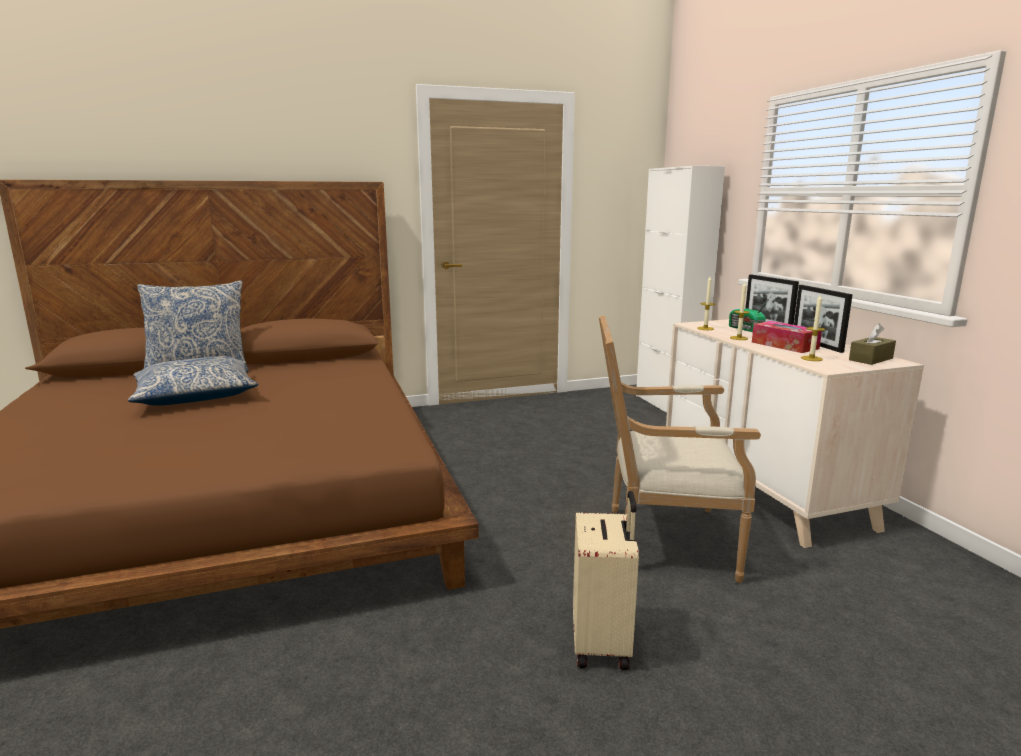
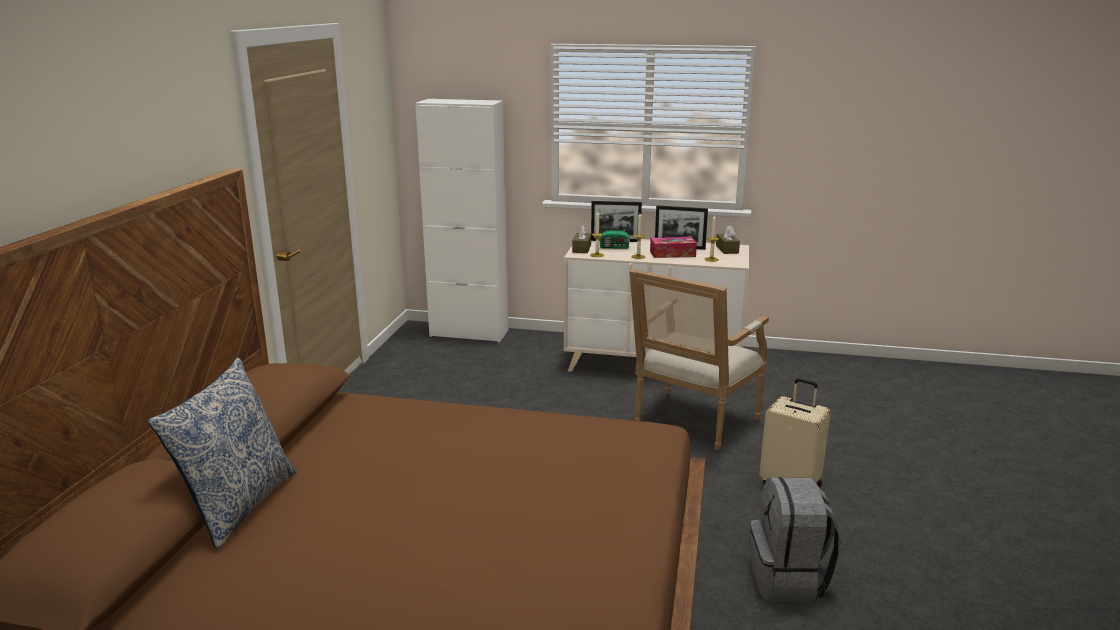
camera: 60 degrees left, 5 degrees up
pillow [128,356,259,406] -> none
none -> brown tissue box [572,225,591,253]
none -> grey backpack [750,477,842,601]

